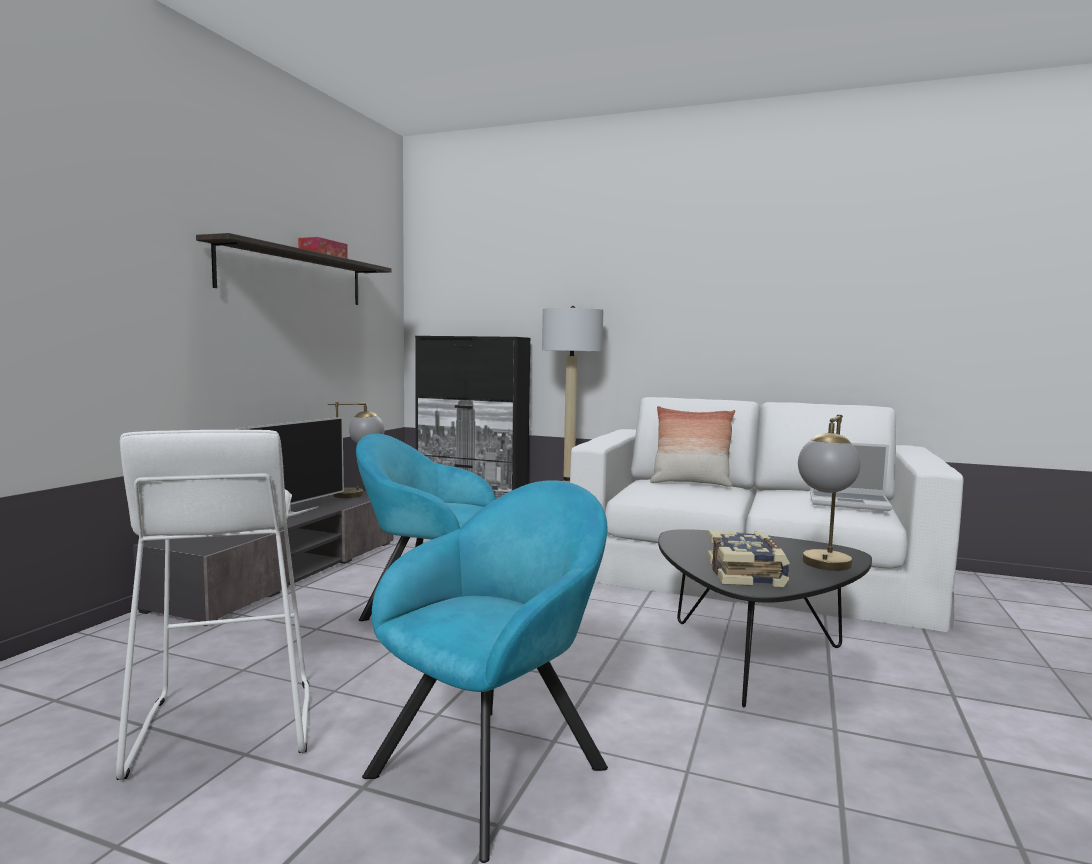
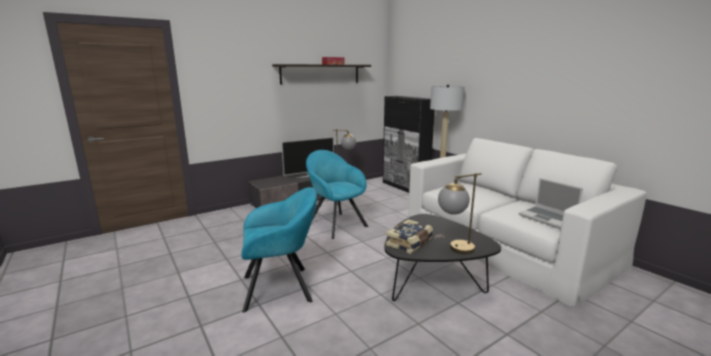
camera: 35 degrees right, 10 degrees up
white stool [116,430,309,780] -> none
pillow [650,406,735,487] -> none

